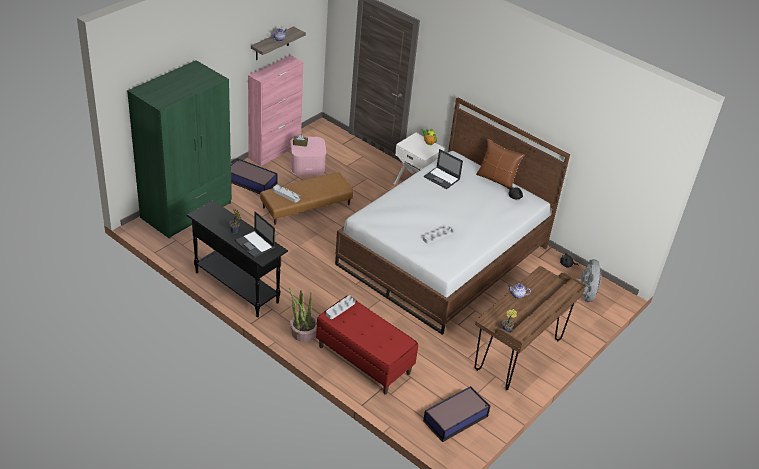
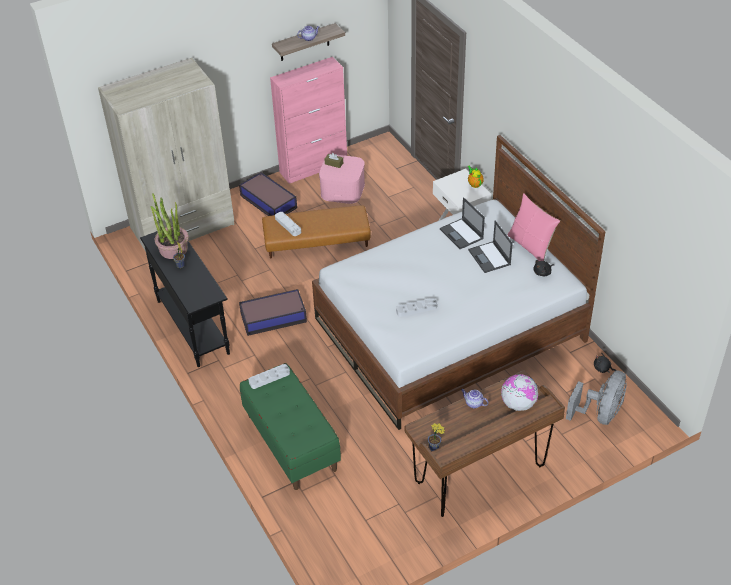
camera: 25 degrees right, 5 degrees up
green wardrobe [127,60,232,239] -> beige wardrobe [98,58,234,252]
laptop [235,211,275,258] -> laptop moved to [468,220,513,273]
potted plant [289,288,317,342] -> potted plant moved to [150,193,189,259]
red bench [316,296,418,395] -> green bench [240,363,341,490]
storage box [423,386,490,442] -> storage box moved to [239,289,307,336]
brown pillow [476,139,524,190] -> pink pillow [508,193,560,261]
none -> globe [501,374,538,411]

